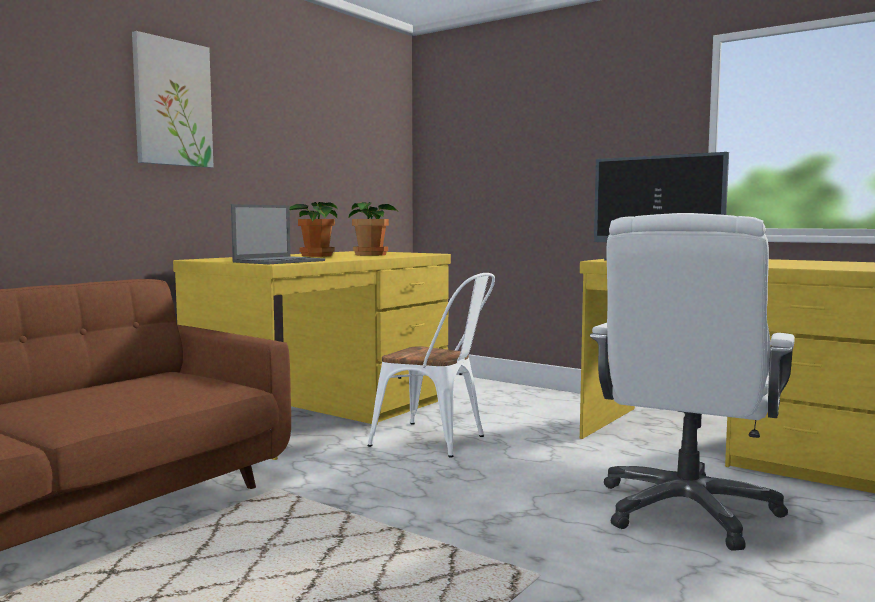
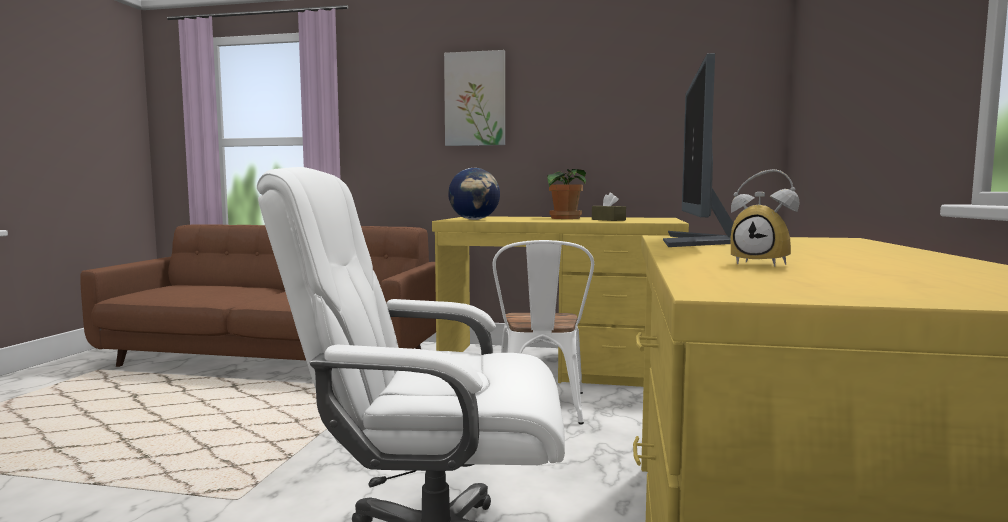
camera: 65 degrees right, 0 degrees up
laptop [231,204,325,264] -> globe [448,168,500,220]
potted plant [348,202,397,256] -> brown tissue box [592,193,626,221]
none -> alarm clock [731,169,799,267]

